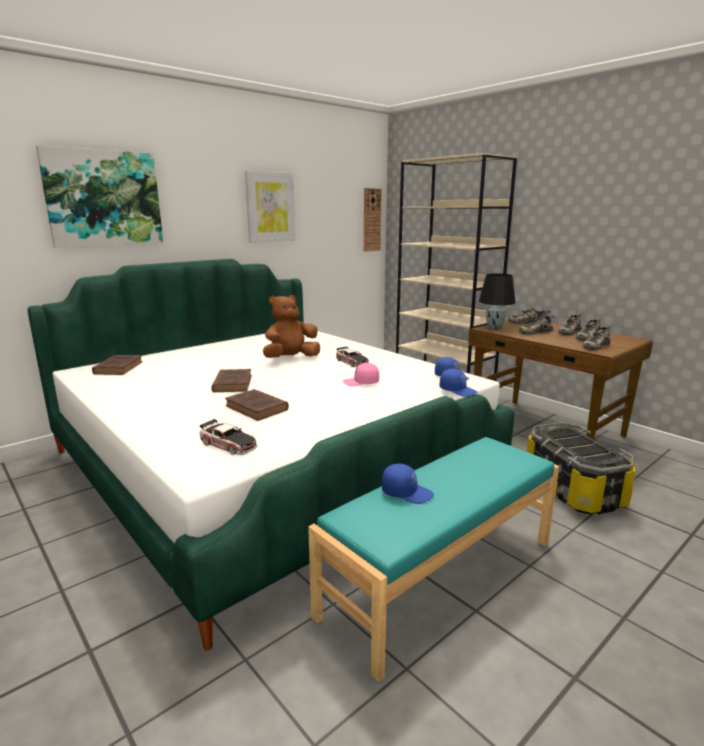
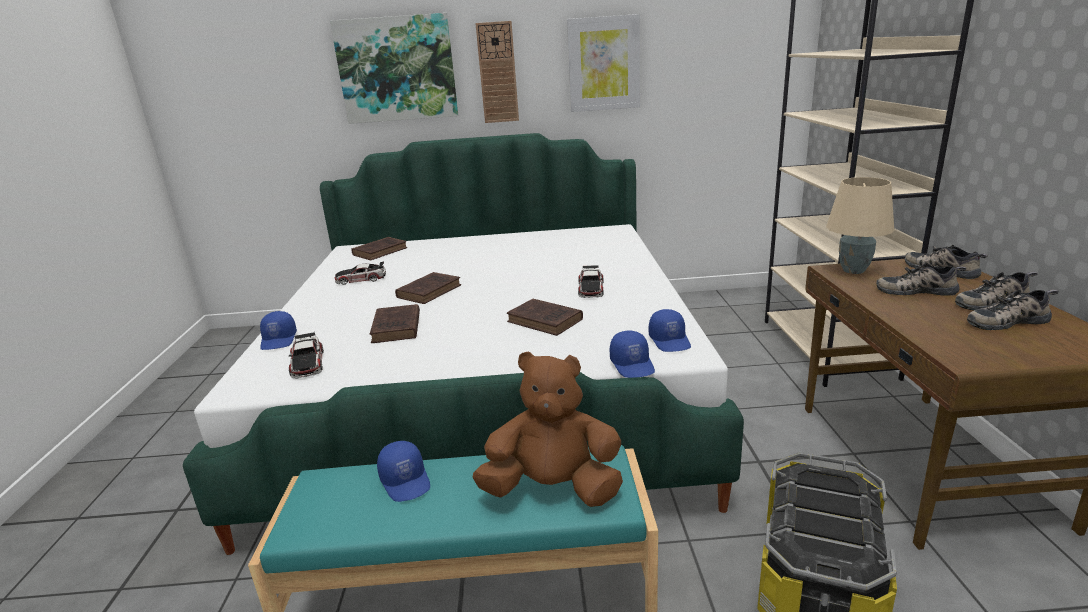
camera: 40 degrees right, 5 degrees up
brown plush toy [263,295,320,358] -> brown plush toy moved to [472,351,623,507]
pink cap [343,363,379,386] -> brown book [507,299,583,336]
wall clock [364,188,382,252] -> wall clock moved to [475,21,519,123]
black table lamp [479,273,515,329] -> beige table lamp [826,177,894,274]
shoe [582,326,610,350] -> none
none -> blue cap [260,311,297,350]
none -> toy car [335,261,386,285]

